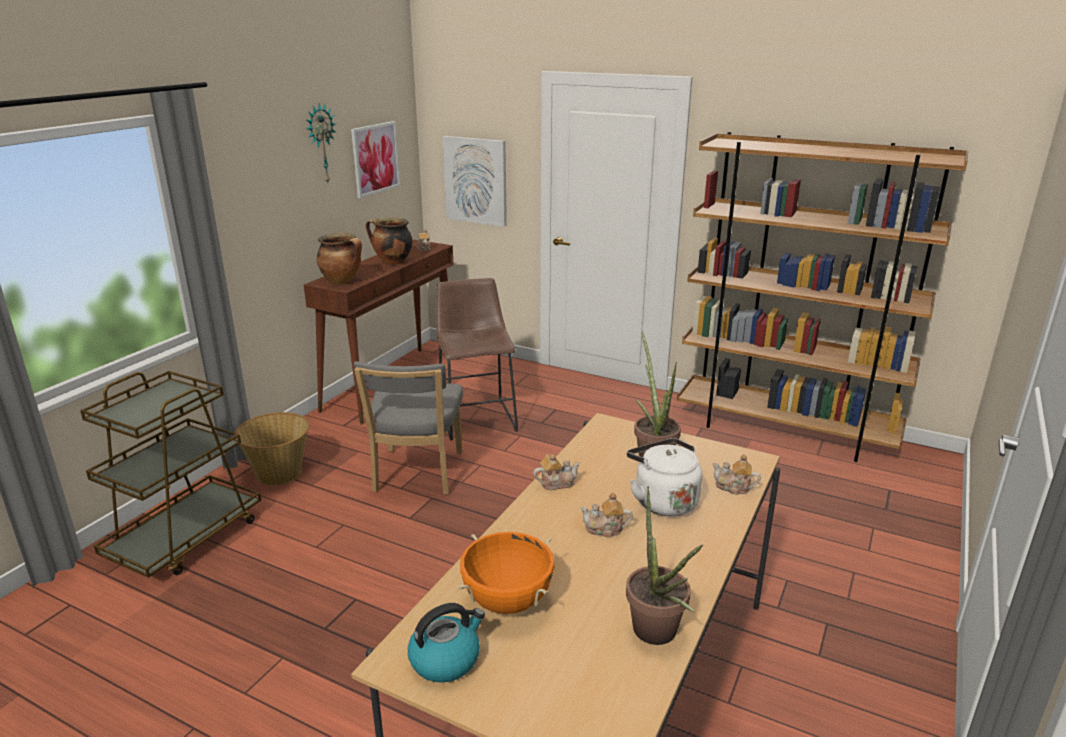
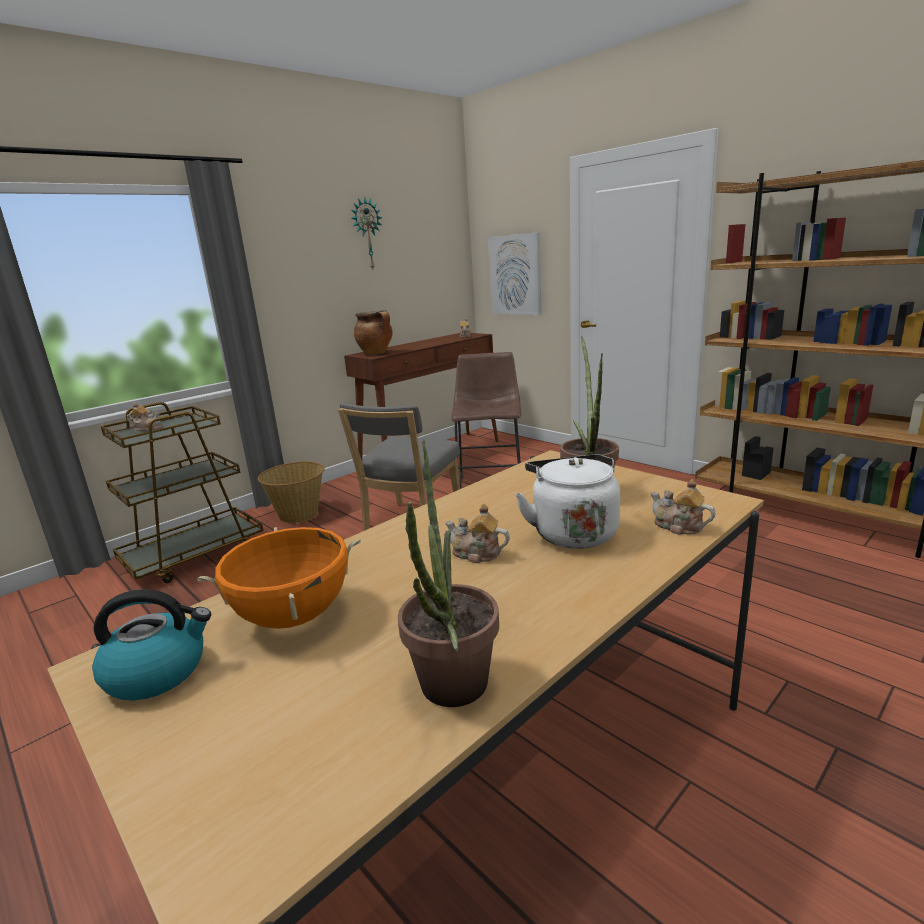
camera: 20 degrees right, 5 degrees down
picture [351,121,400,198] -> none
cooking pot [366,217,413,265] -> none
teapot [533,454,580,490] -> teapot moved to [127,403,161,431]

